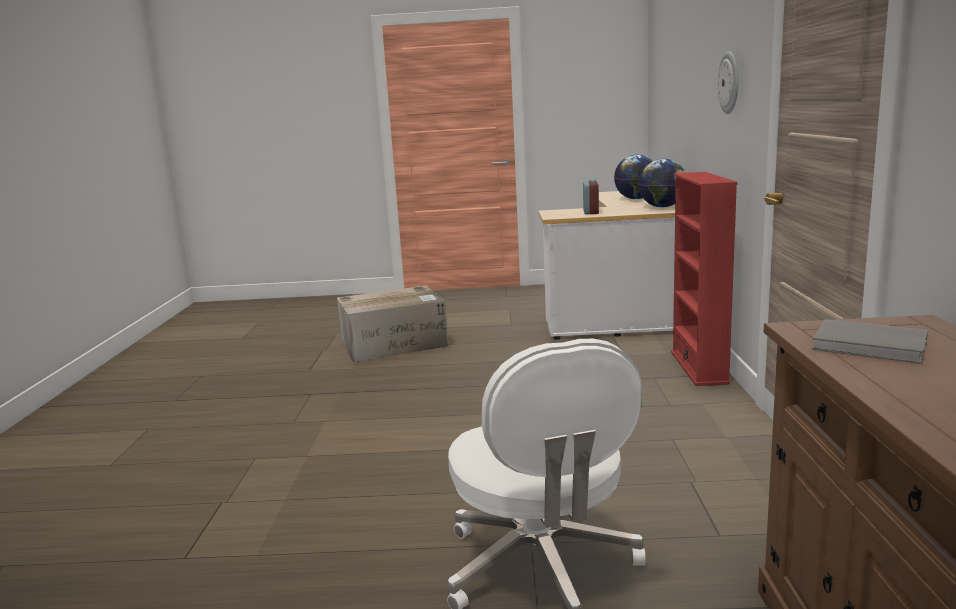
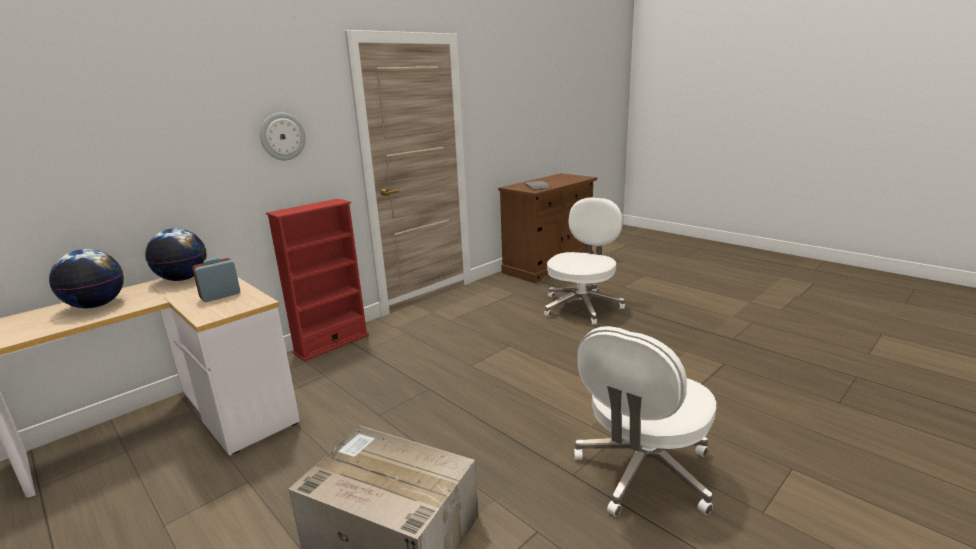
camera: 135 degrees left, 5 degrees up
none -> white office chair [574,326,716,517]

